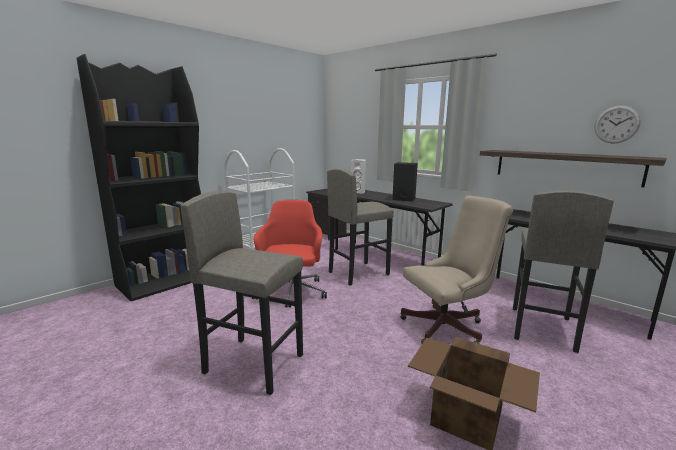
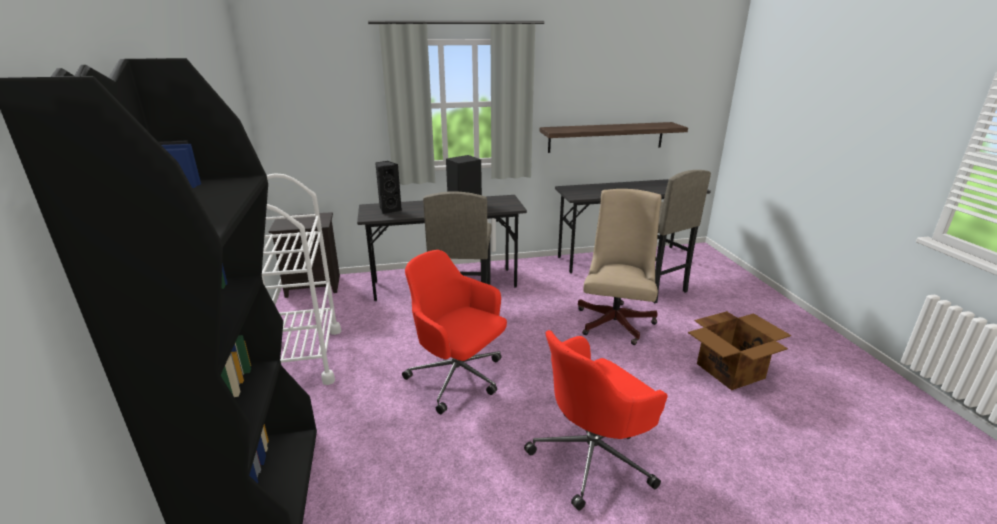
camera: 55 degrees left, 10 degrees up
grey stool [180,191,303,395] -> red office chair [524,330,668,510]
white speaker [351,159,366,194] -> black speaker [375,161,402,214]
wall clock [594,105,641,144] -> none

